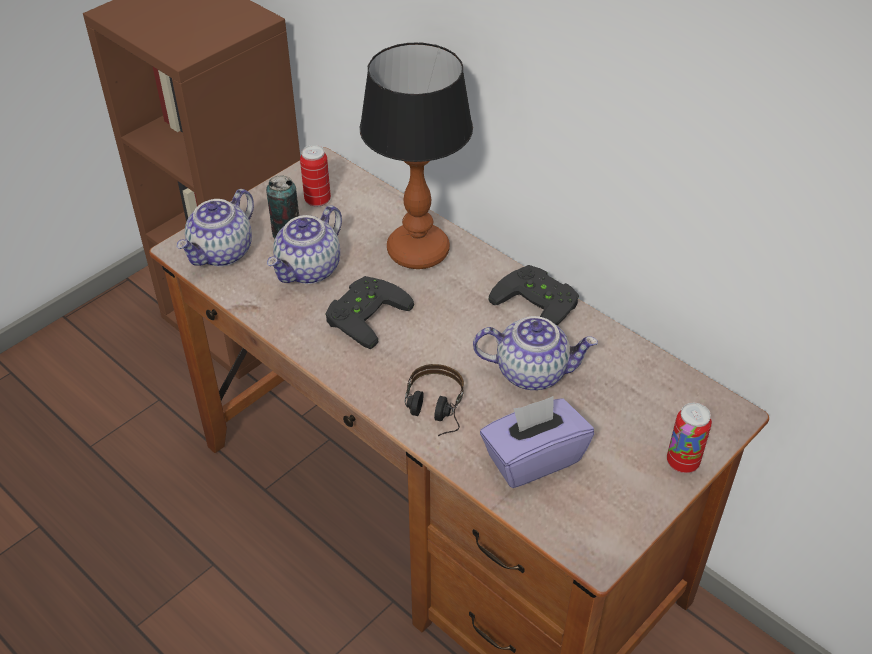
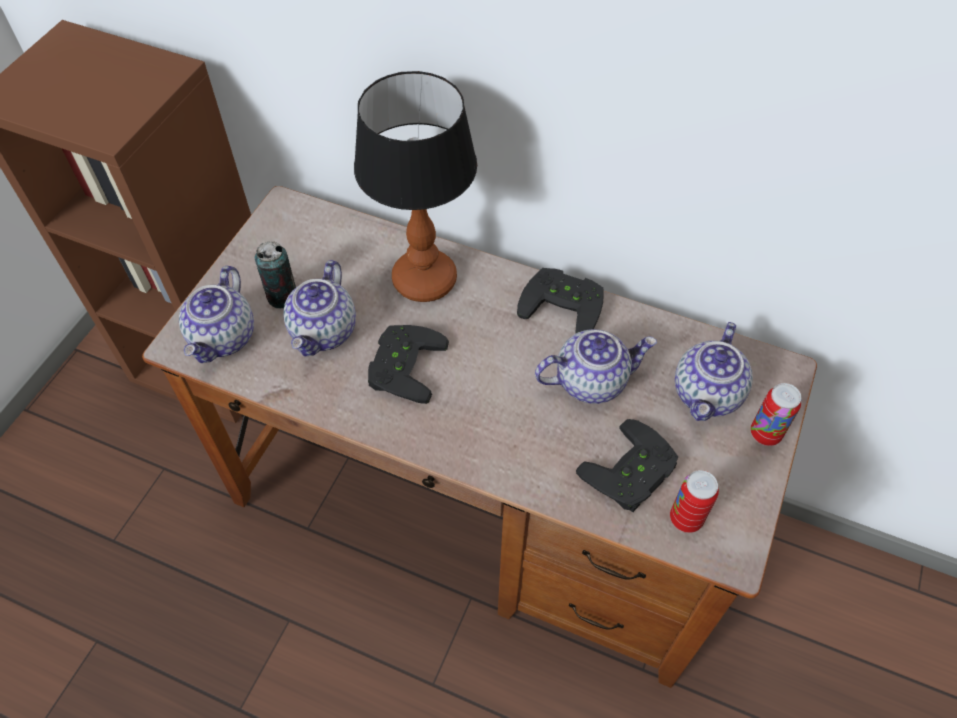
camera: 20 degrees left, 10 degrees up
can [300,145,331,207] -> can moved to [670,470,719,533]
headphones [404,364,464,437] -> none
purple tissue box [480,396,594,488] -> black game controller [576,419,678,512]
none -> teapot [675,322,753,421]

